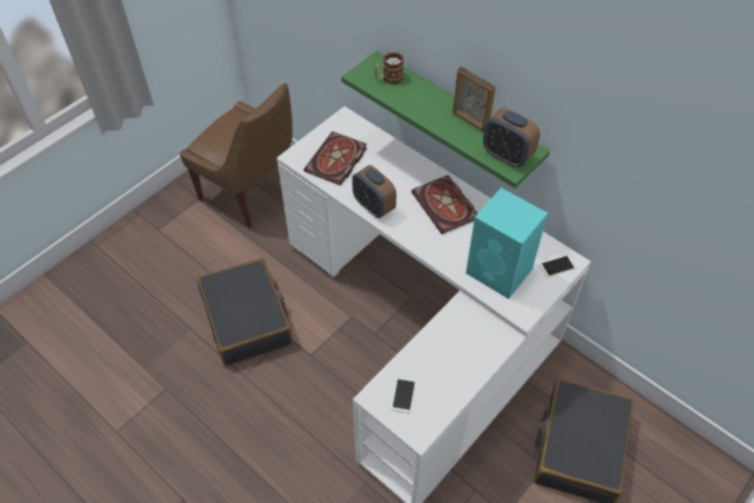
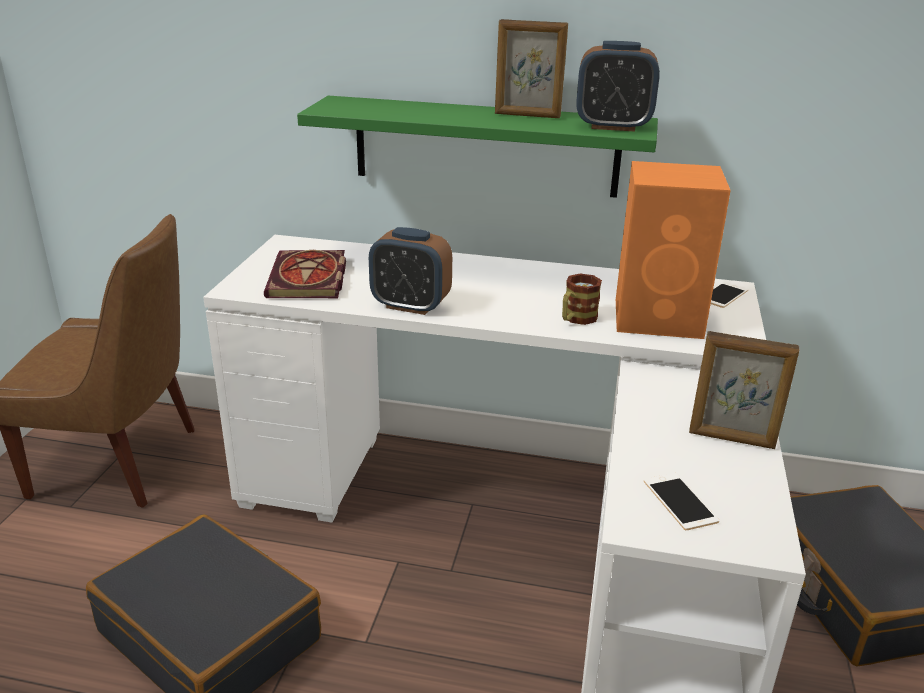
camera: 30 degrees left, 25 degrees down
mug [374,52,404,84] -> mug moved to [562,273,602,325]
book [411,175,478,234] -> none
turquoise speaker [466,188,548,299] -> orange speaker [616,161,731,339]
none -> picture frame [689,331,799,449]

